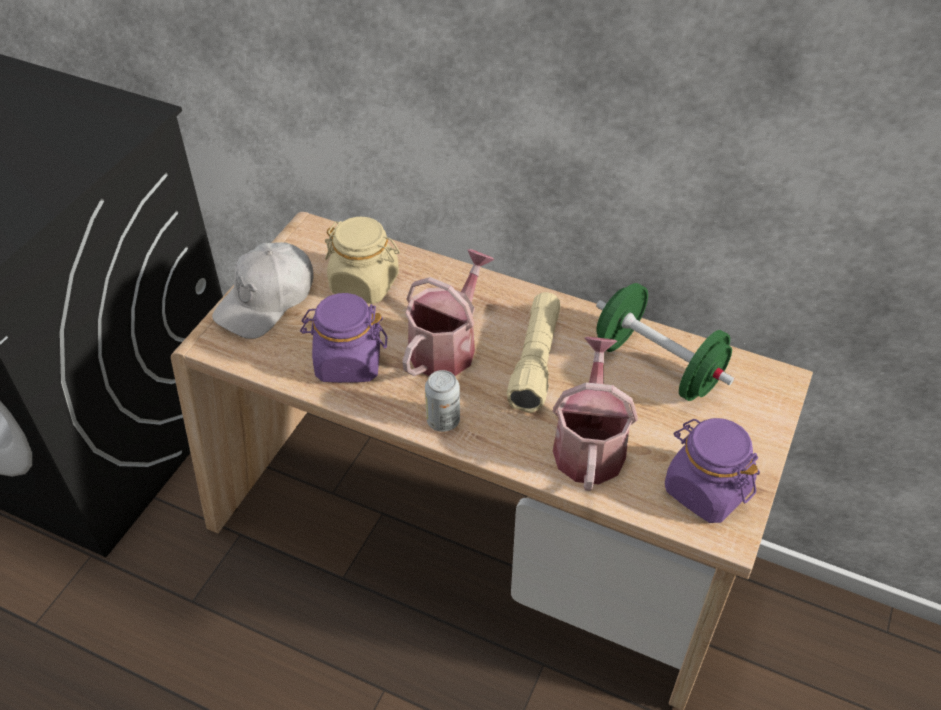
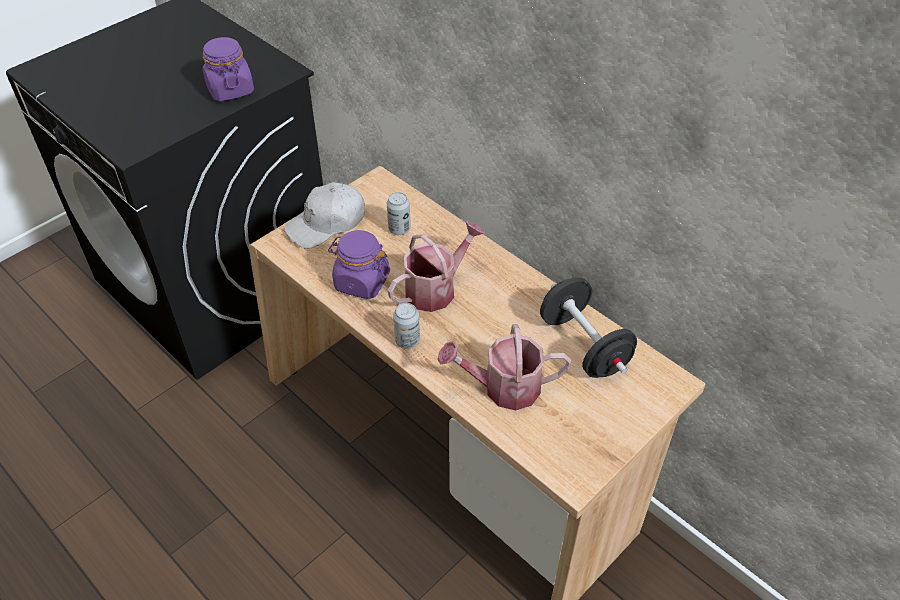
camera: 20 degrees right, 0 degrees up
beige jar [325,217,400,304] -> can [387,192,411,235]
beige flashlight [506,292,561,413] -> none
watering can [553,337,638,491] -> watering can turned 120 degrees counterclockwise [437,324,571,410]
green dumbbell [596,283,734,401] -> black dumbbell [540,277,637,378]
purple jar [665,418,760,523] -> purple jar moved to [202,37,254,102]

